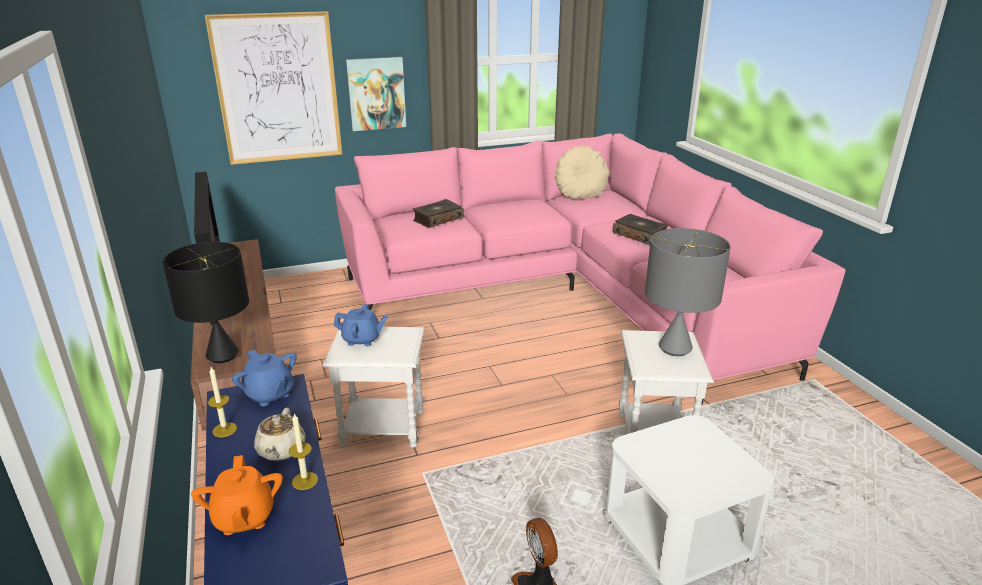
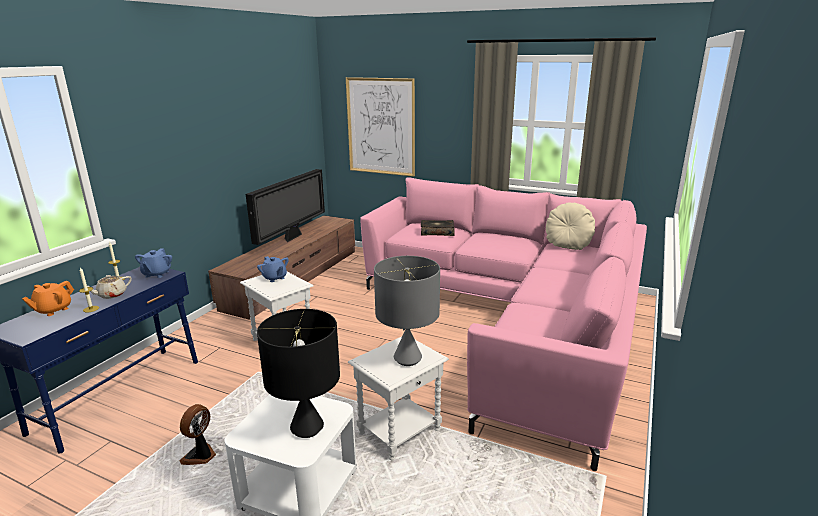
camera: 45 degrees right, 5 degrees down
black table lamp [163,242,249,363] -> black table lamp moved to [257,309,340,438]
picture [346,57,406,131] -> none
book [613,214,668,245] -> none

